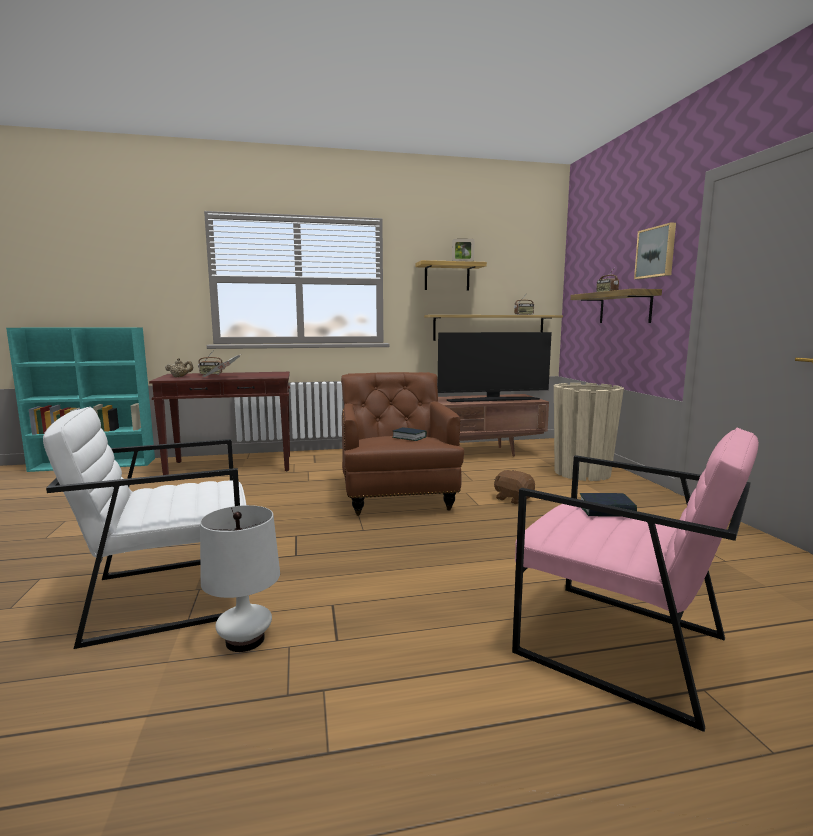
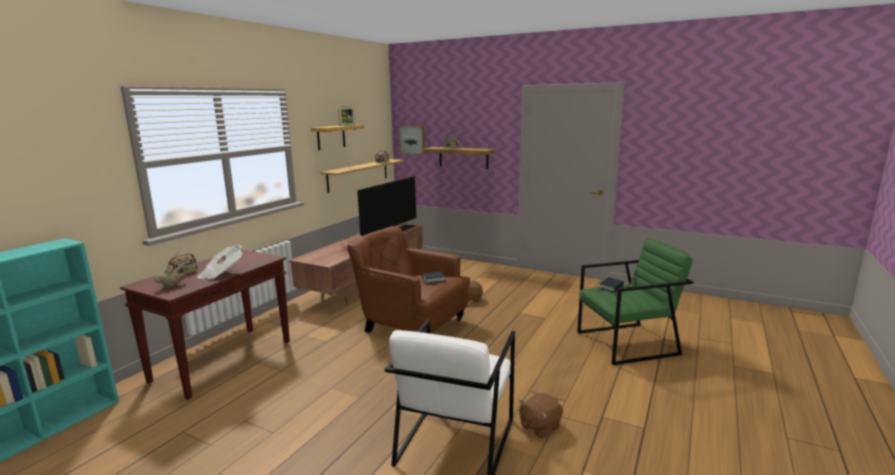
camera: 50 degrees left, 5 degrees up
white table lamp [200,505,280,652] -> brown plush toy [519,393,563,438]
pink armchair [512,428,759,732] -> green armchair [577,239,694,365]
beige planter [554,383,624,481] -> none
picture [634,223,676,279] -> picture moved to [399,126,425,155]

